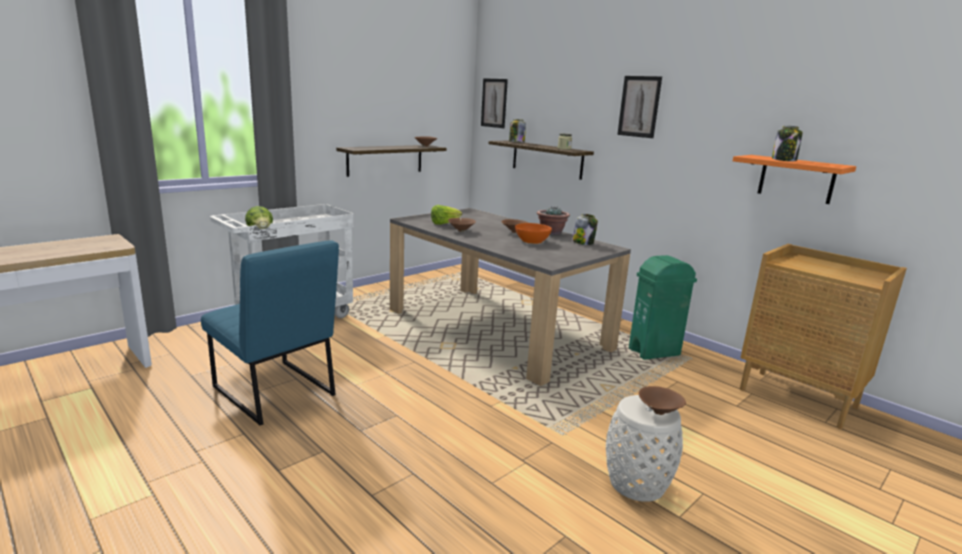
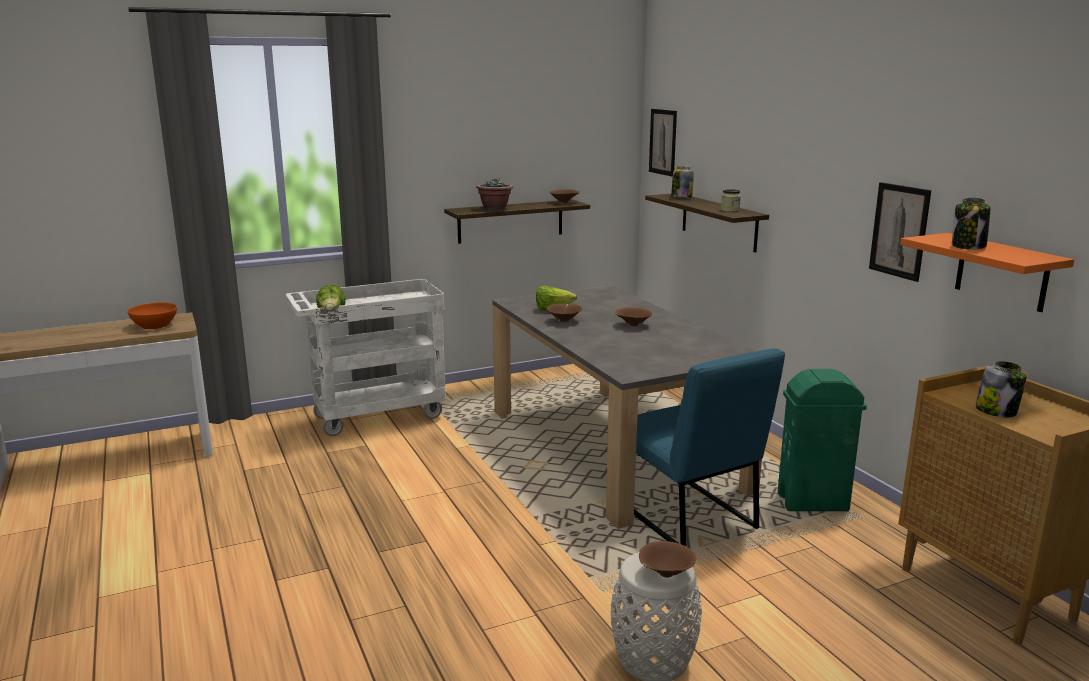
camera: 20 degrees right, 0 degrees up
blue chair [201,241,339,425] -> blue chair moved to [634,348,785,546]
orange bowl [515,223,552,244] -> orange bowl moved to [127,302,177,329]
potted plant [537,206,570,235] -> potted plant moved to [476,178,513,210]
jar [572,214,598,245] -> jar moved to [975,361,1027,417]
picture [617,76,662,138] -> picture moved to [869,182,931,282]

